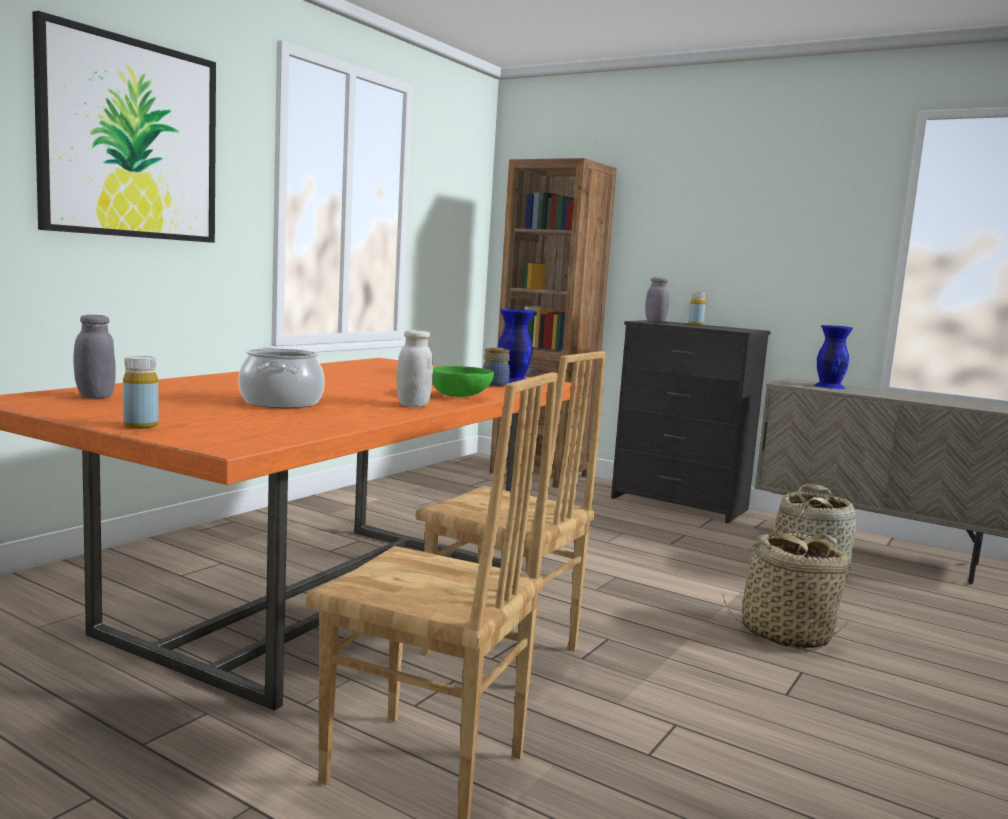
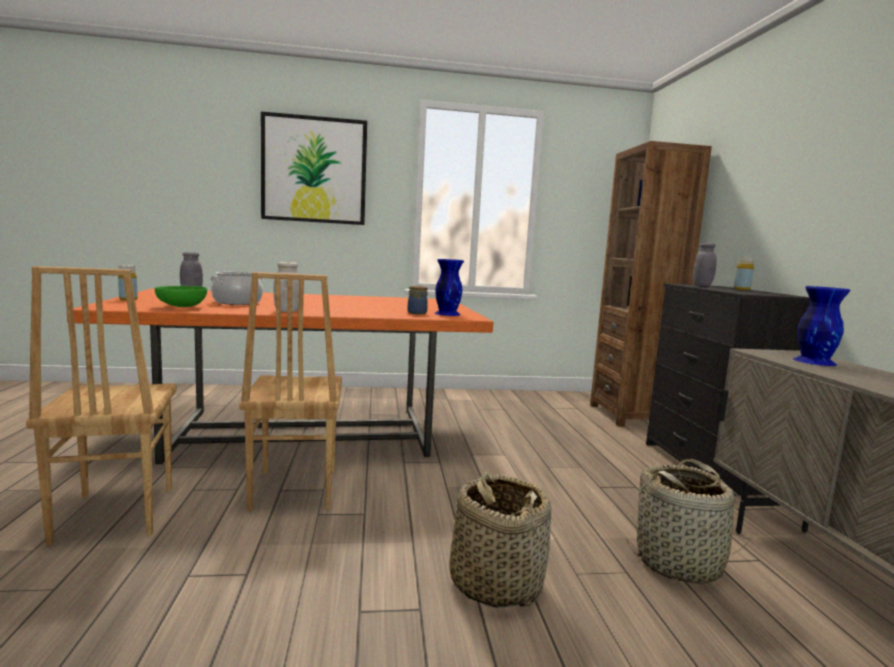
camera: 50 degrees right, 0 degrees up
green bowl [432,366,494,397] -> green bowl moved to [155,286,207,307]

